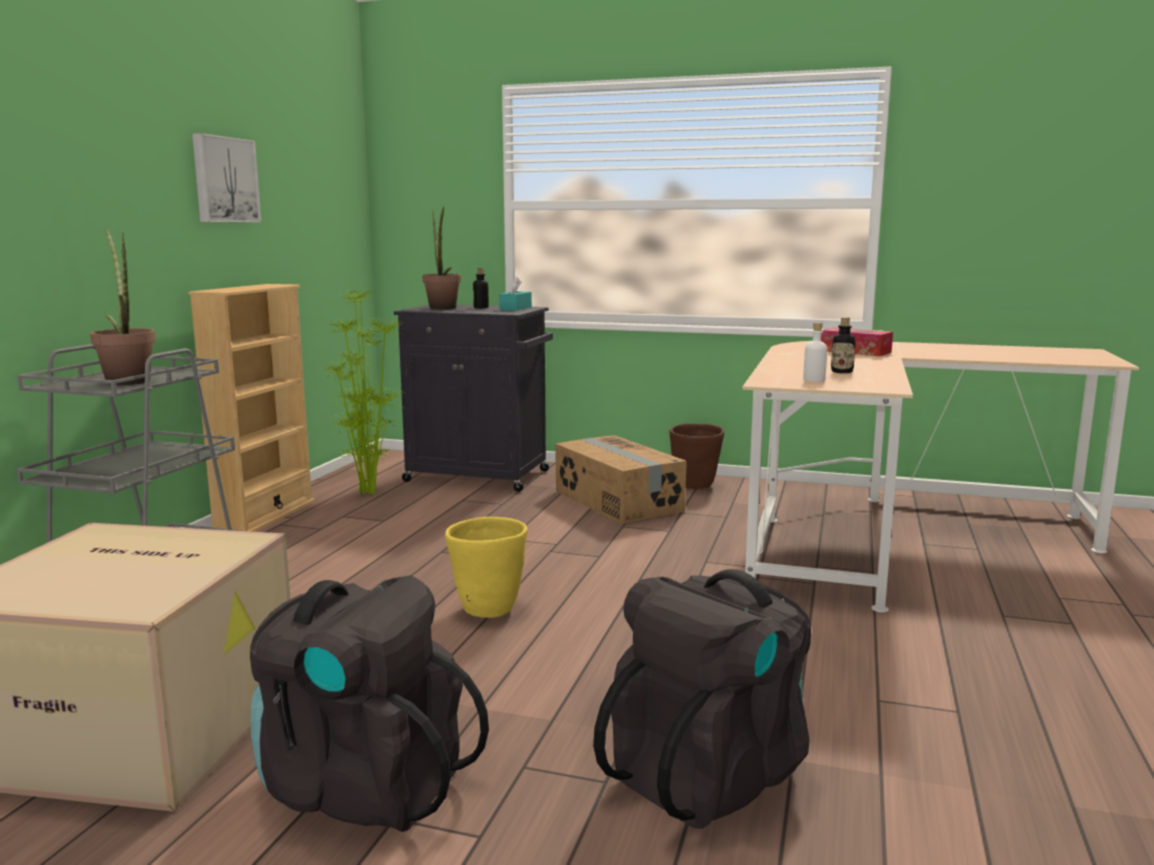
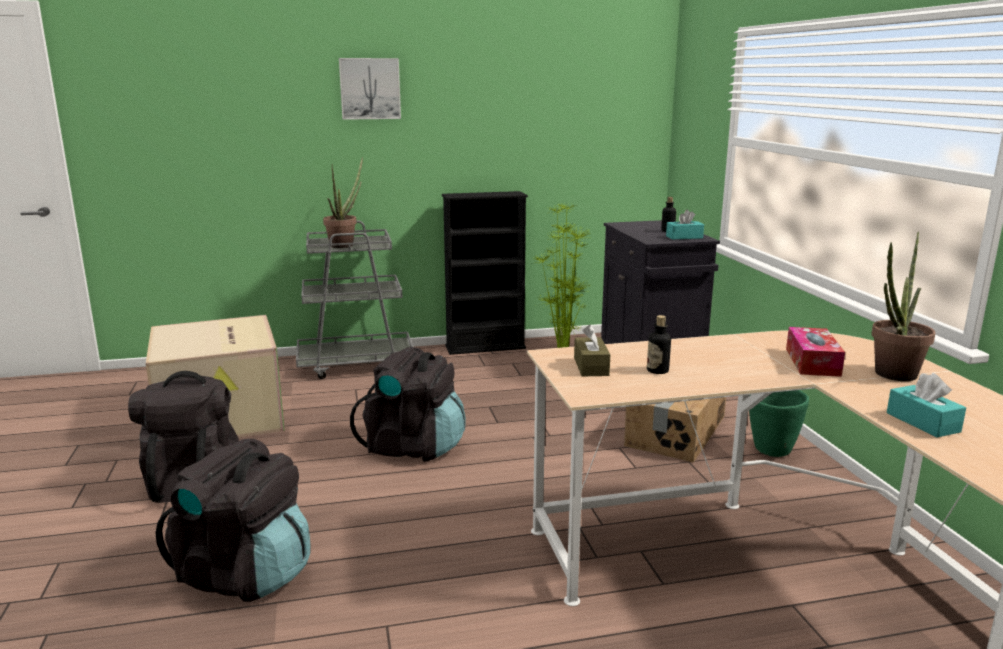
camera: 60 degrees right, 5 degrees up
beige bookcase [188,284,315,532] -> black bookcase [442,191,528,355]
picture [192,133,261,222] -> picture moved to [339,58,401,120]
potted plant [423,206,461,309] -> potted plant moved to [872,232,935,381]
yellow planter [445,517,528,618] -> black backpack [350,347,466,462]
brown planter [669,423,724,489] -> green planter [749,390,809,457]
white bottle [803,322,827,382] -> brown tissue box [574,325,610,376]
none -> turquoise tissue box [887,373,966,437]

